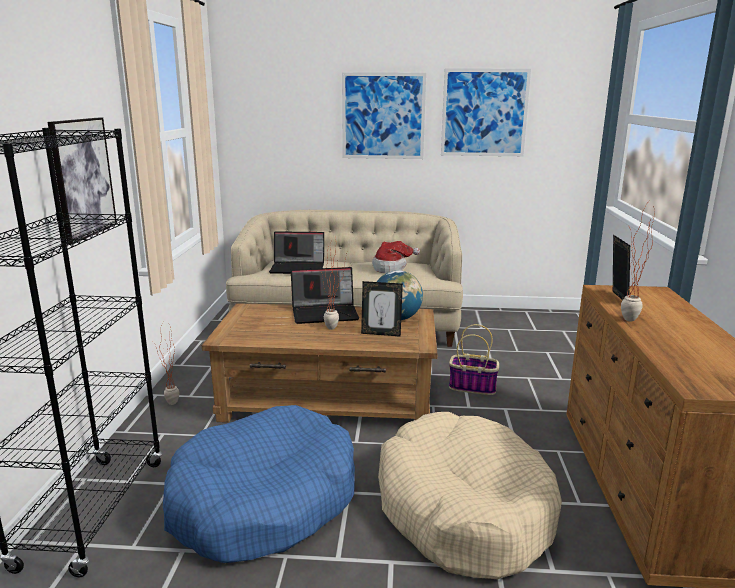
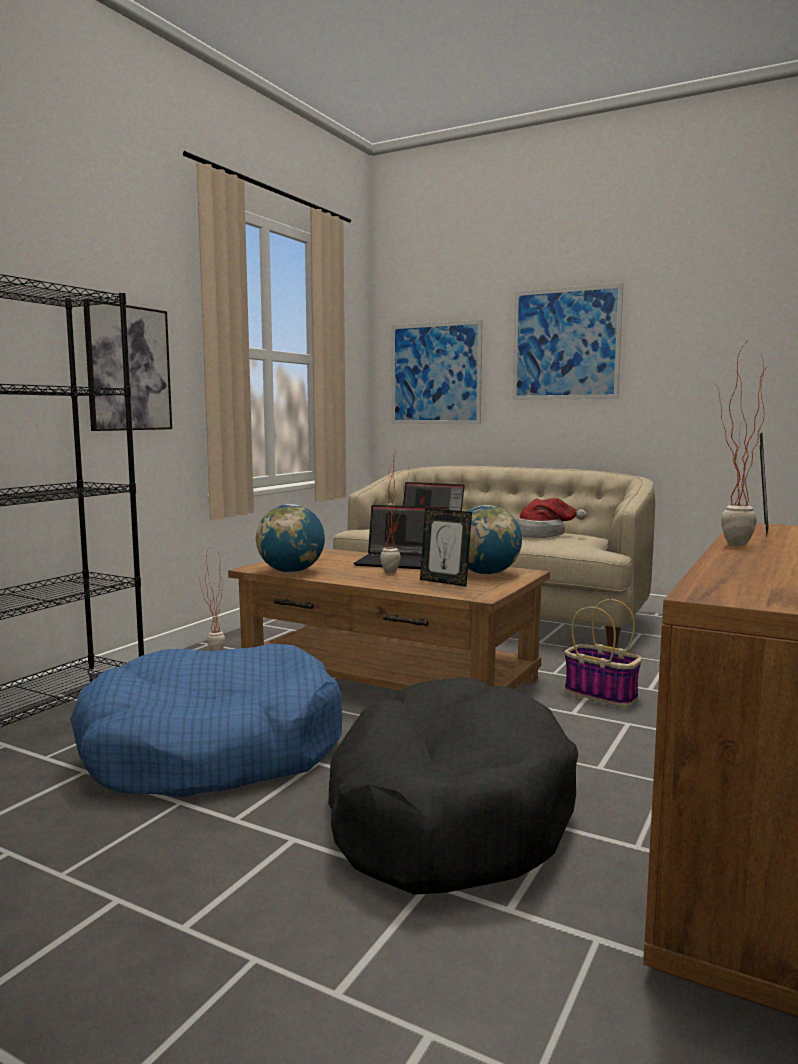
camera: 25 degrees right, 10 degrees down
beige dog bed [378,412,562,579] -> black dog bed [328,677,578,895]
picture [441,68,531,156] -> picture moved to [391,320,482,424]
none -> globe [256,504,325,573]

